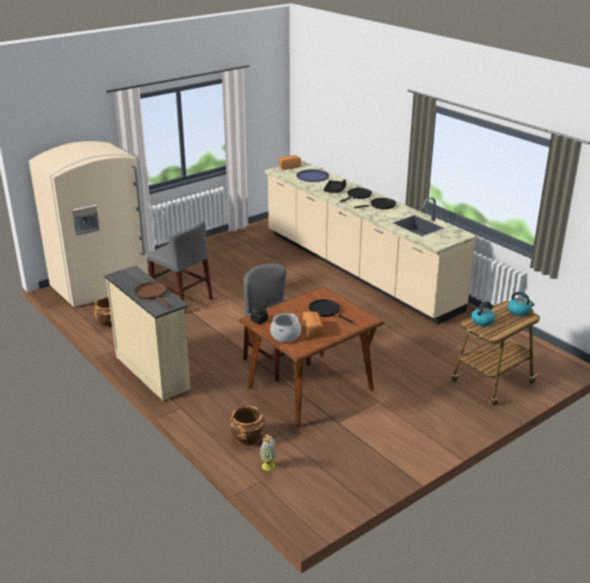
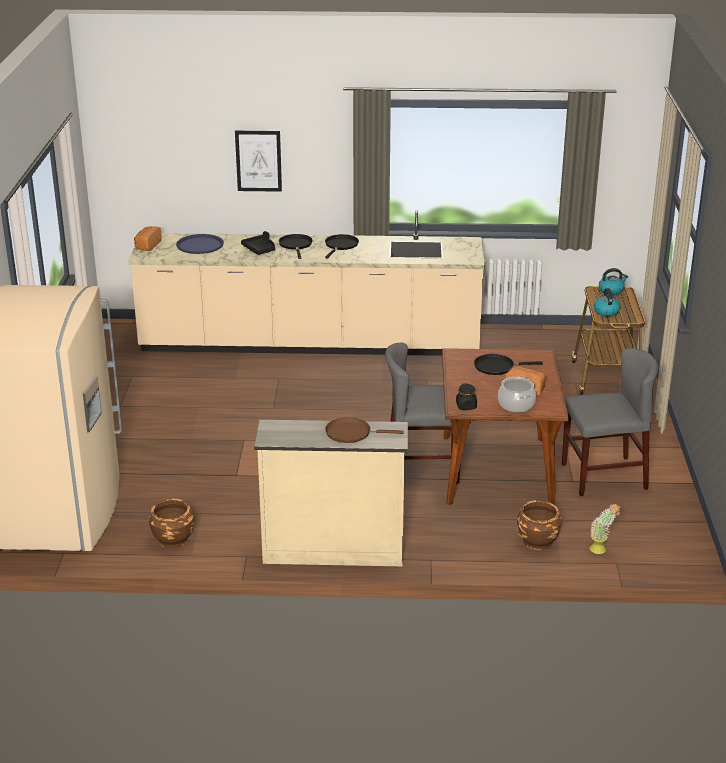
camera: 50 degrees left, 0 degrees up
grey chair [147,221,213,314] -> grey chair moved to [562,348,658,496]
none -> picture [235,131,282,192]

